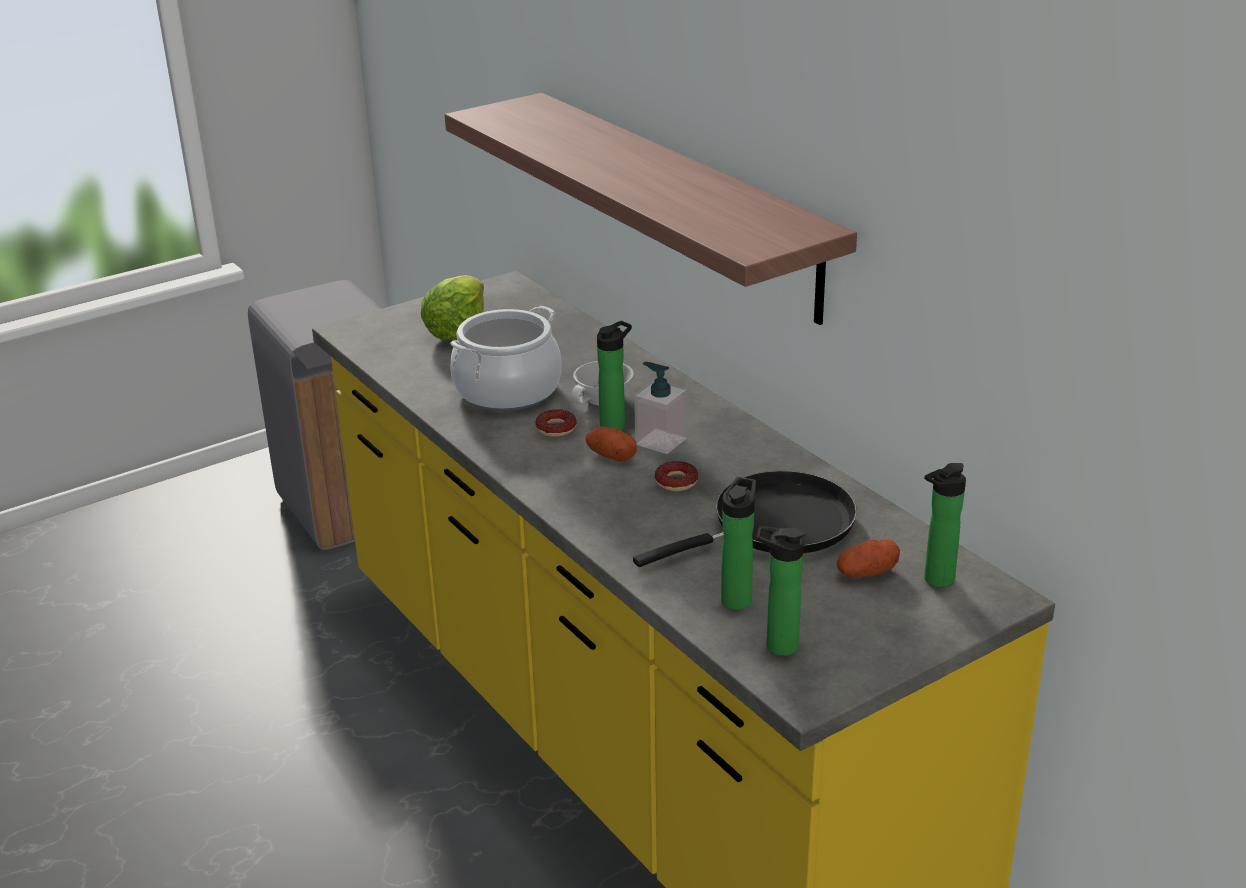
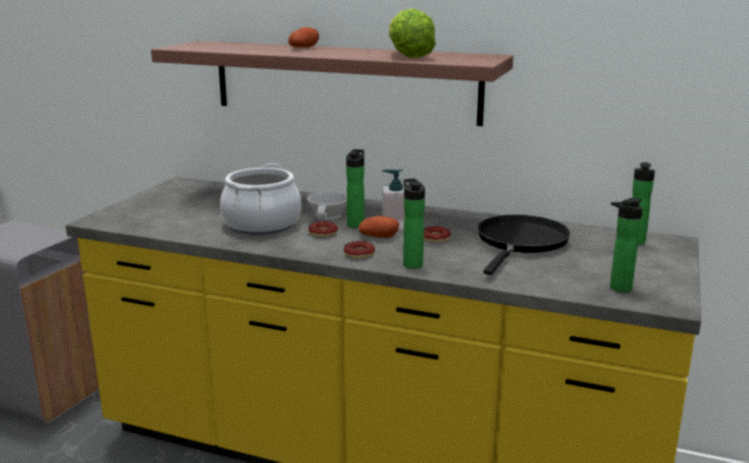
camera: 35 degrees left, 10 degrees down
lettuce [421,275,484,340] -> lettuce moved to [389,9,436,58]
bottle [721,477,756,610] -> bottle moved to [403,178,425,269]
potato [837,538,900,578] -> potato moved to [288,27,319,47]
none -> donut [344,241,375,259]

